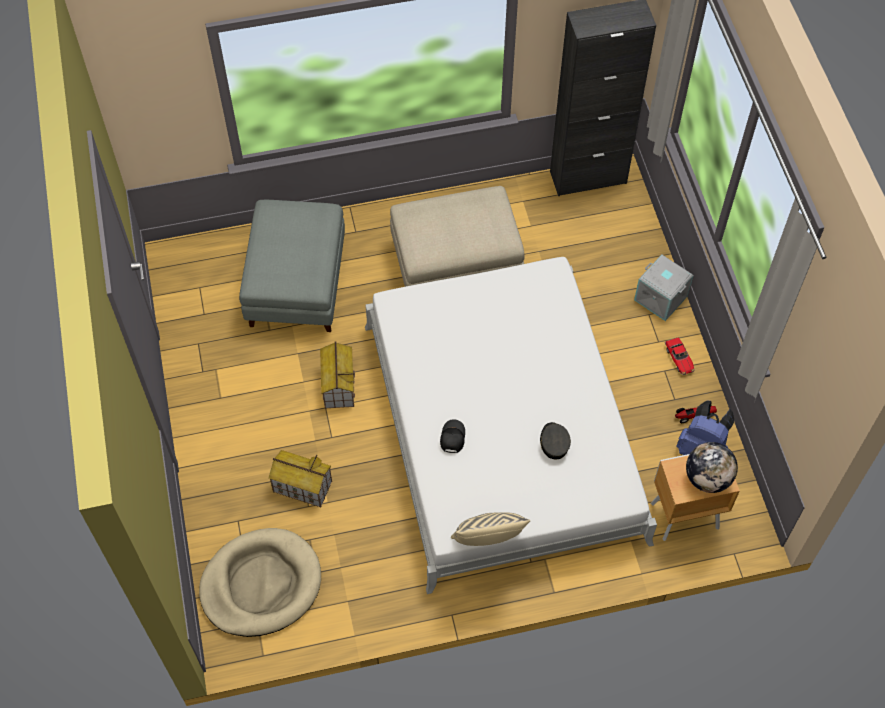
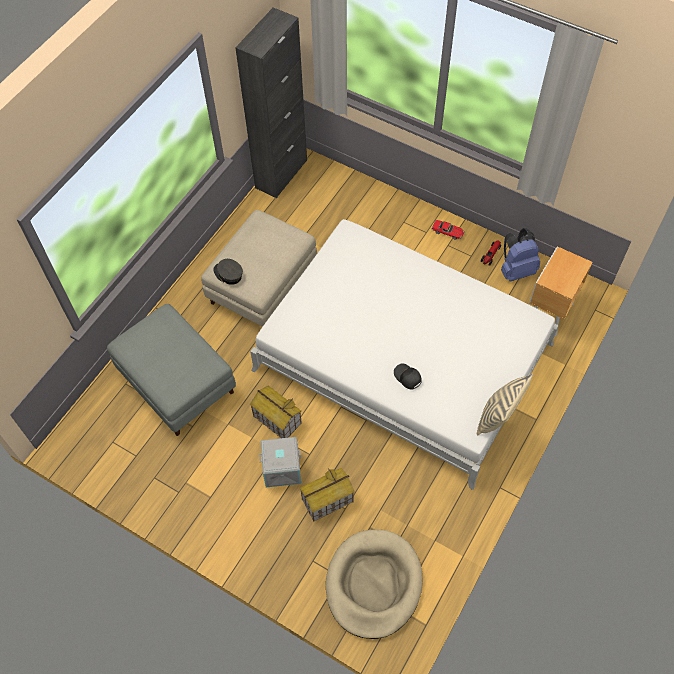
camera: 45 degrees left, 0 degrees up
grey cap [540,422,571,460] -> grey cap moved to [213,259,243,285]
grey storage box [634,254,694,321] -> grey storage box moved to [259,437,301,487]
globe [686,442,738,493] -> none

